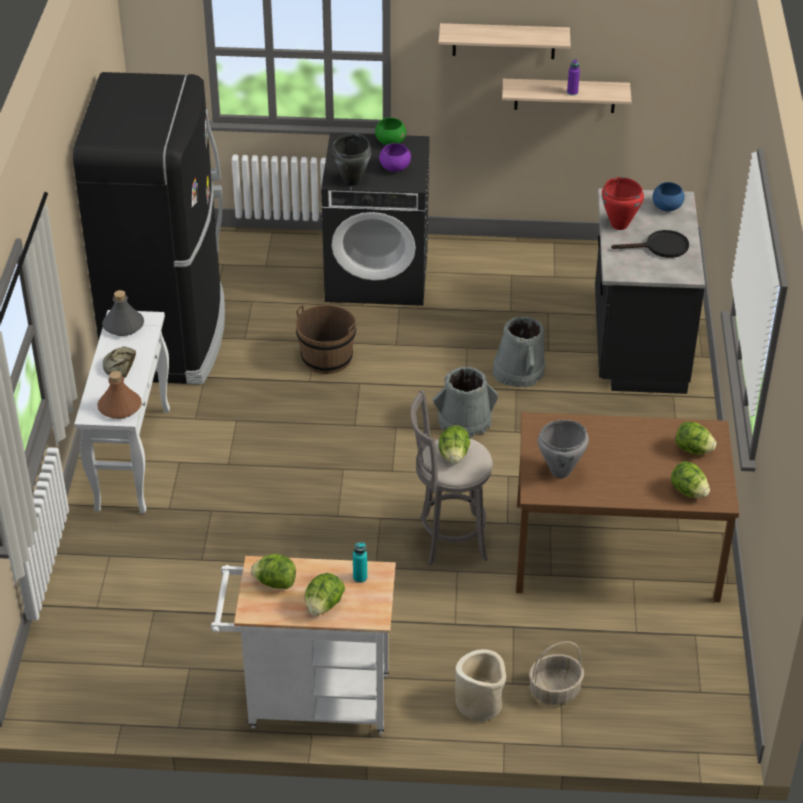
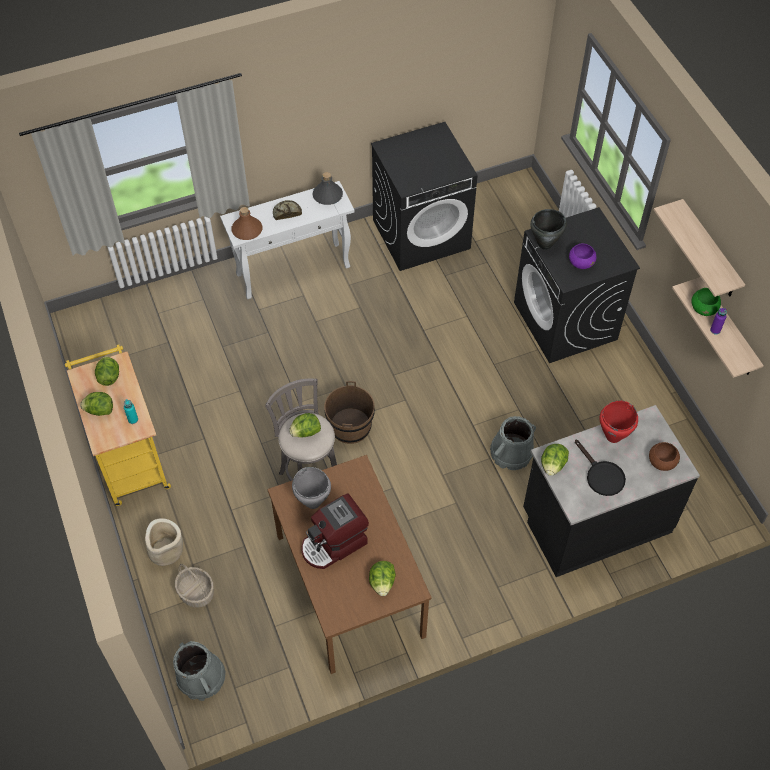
camera: 65 degrees right, 15 degrees up
black fridge [73,72,225,385] -> black washing machine [371,122,477,271]
white cart [211,556,396,734] -> yellow cart [65,344,171,506]
brown bucket [296,304,356,374] -> brown bucket moved to [324,381,375,444]
green bowl [375,118,406,145] -> green bowl moved to [692,288,721,316]
grey bucket [433,367,498,438] -> grey bucket moved to [173,641,226,701]
blue bowl [652,182,685,211] -> brown bowl [649,442,680,471]
lettuce [671,461,710,498] -> lettuce moved to [541,444,569,476]
none -> coffee machine [302,494,369,569]

